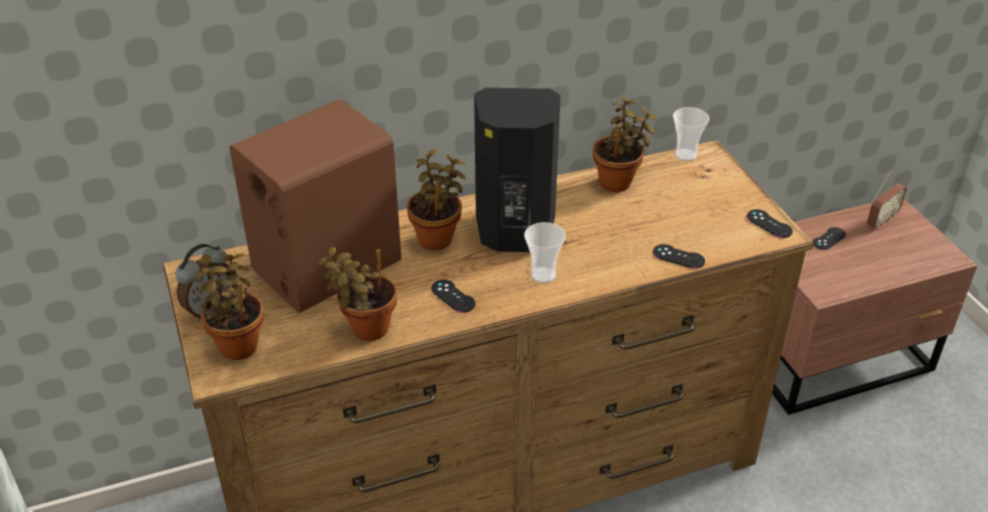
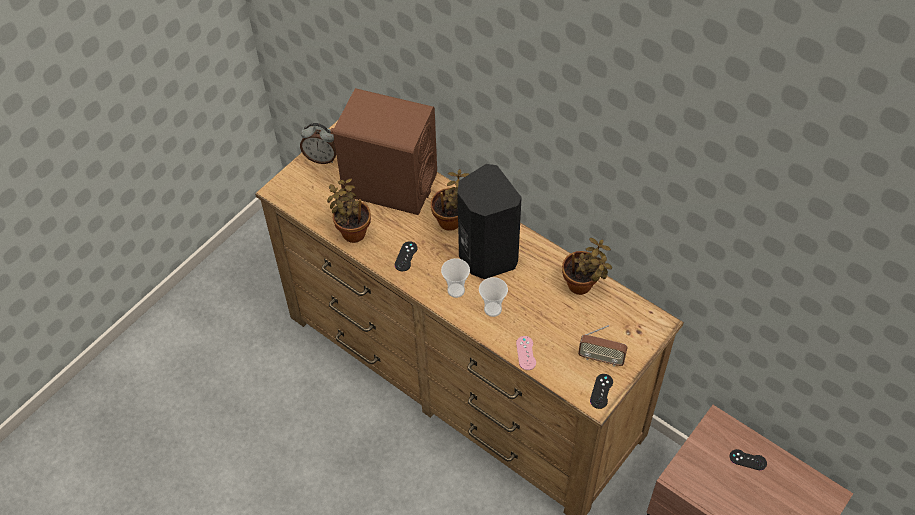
camera: 60 degrees right, 15 degrees up
potted plant [194,253,264,360] -> none
black game controller [653,244,705,269] -> pink game controller [516,336,536,370]
cup [673,107,709,161] -> cup moved to [479,277,508,317]
radio [867,169,907,229] -> radio moved to [578,325,628,367]

